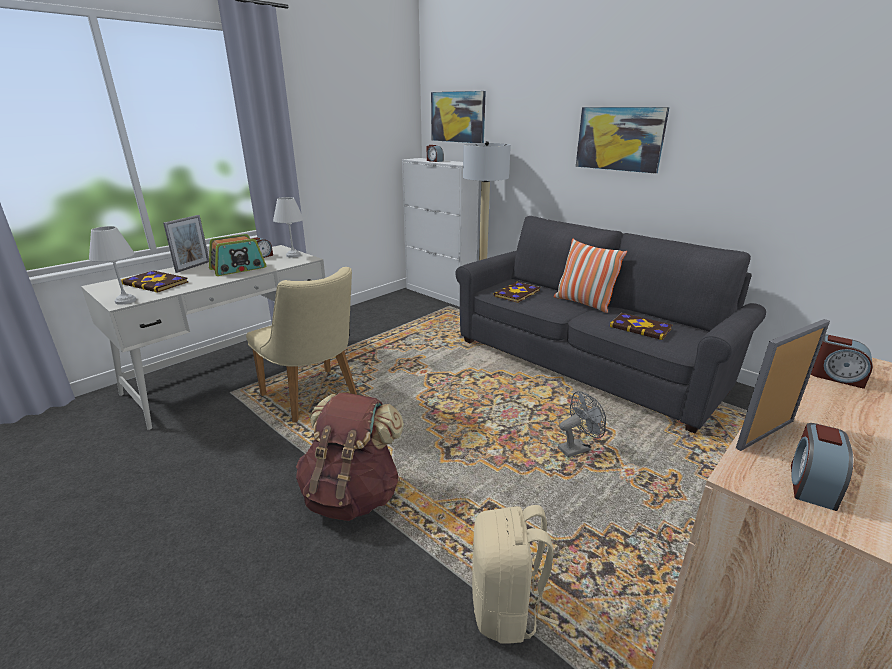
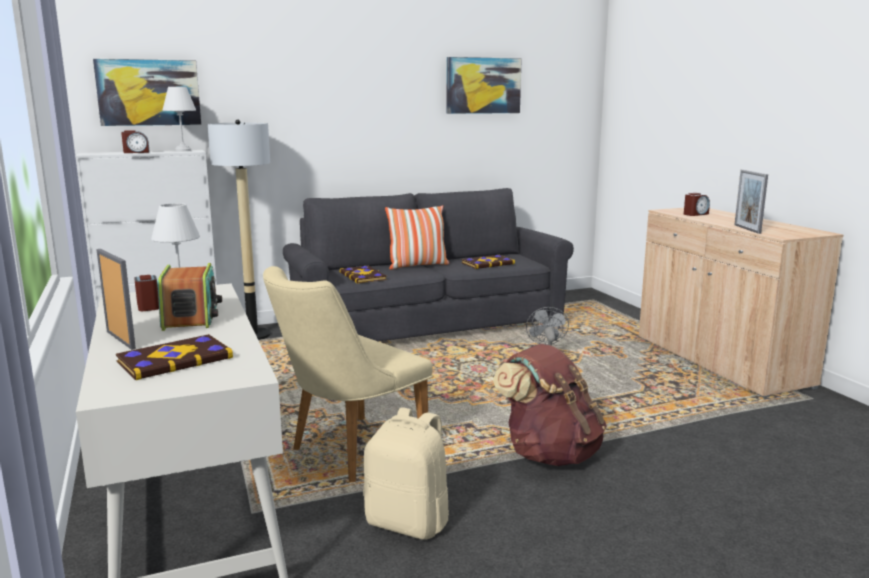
camera: 65 degrees left, 10 degrees down
white table lamp [89,226,136,305] -> white table lamp moved to [162,87,196,151]
beige chair [246,267,357,423] -> beige chair turned 150 degrees clockwise [263,266,433,482]
beige backpack [472,505,559,644] -> beige backpack moved to [363,407,449,540]
picture [576,107,669,174] -> picture moved to [446,57,522,114]
alarm clock [791,423,854,511] -> none

